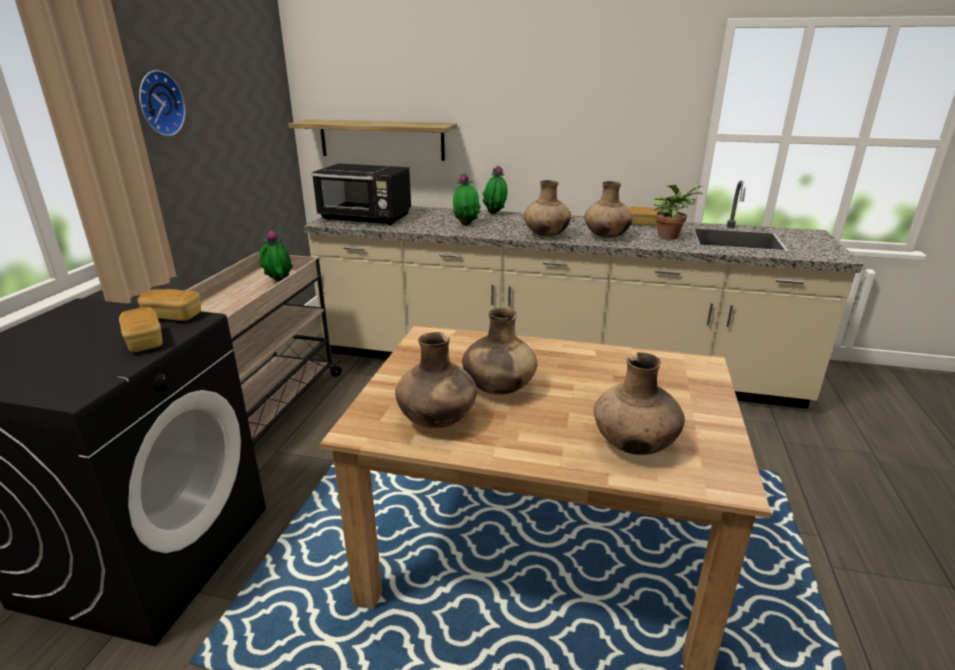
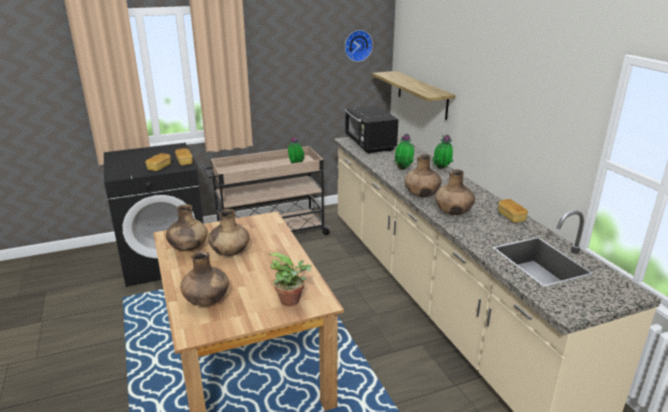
camera: 55 degrees right, 0 degrees up
wall clock [139,70,185,136] -> wall clock moved to [345,30,373,62]
potted plant [653,184,703,240] -> potted plant moved to [268,253,312,306]

